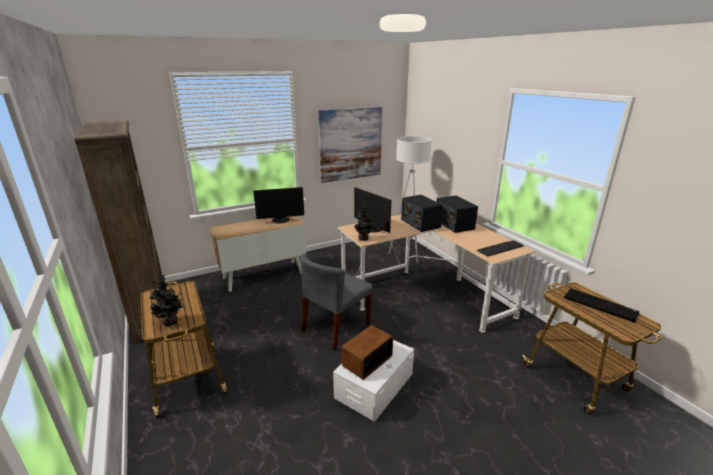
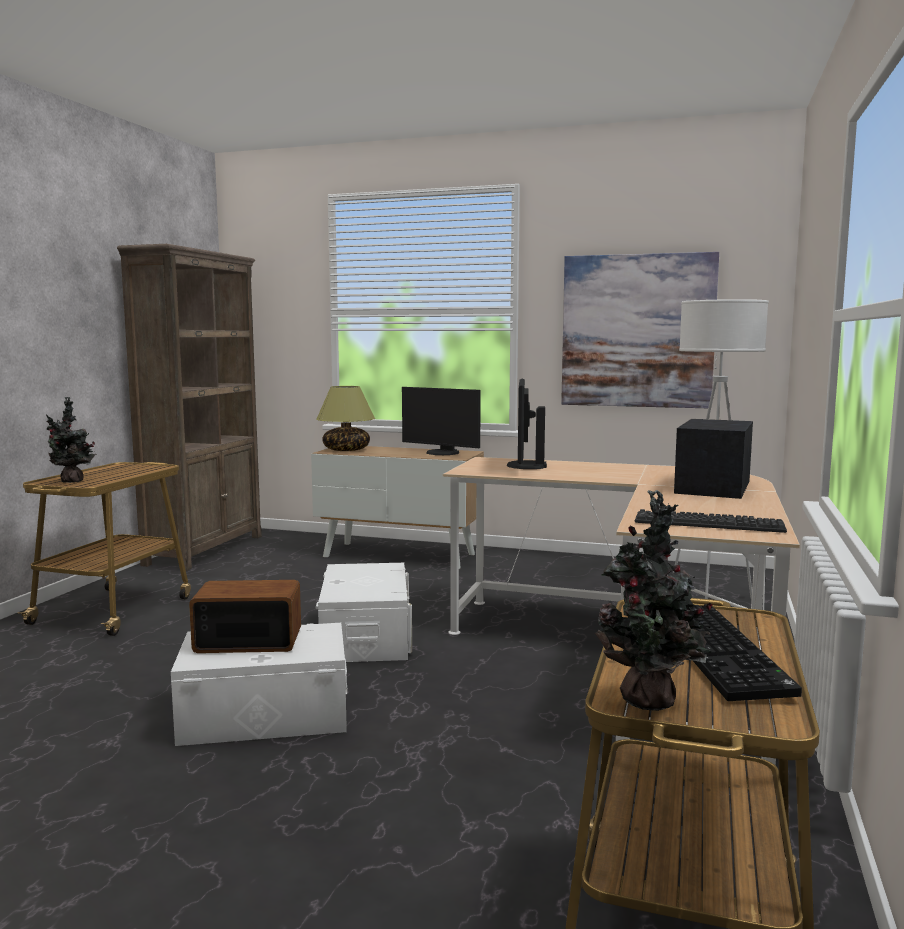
camera: 45 degrees right, 15 degrees down
grey chair [300,253,373,351] -> white storage box [315,563,412,662]
potted plant [355,201,374,241] -> potted plant moved to [595,490,712,711]
radio [401,195,443,232] -> none
none -> table lamp [316,386,375,451]

